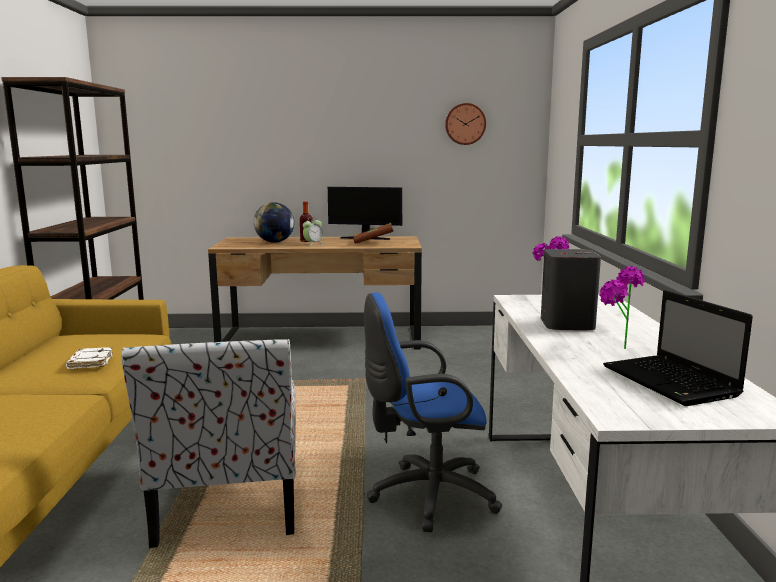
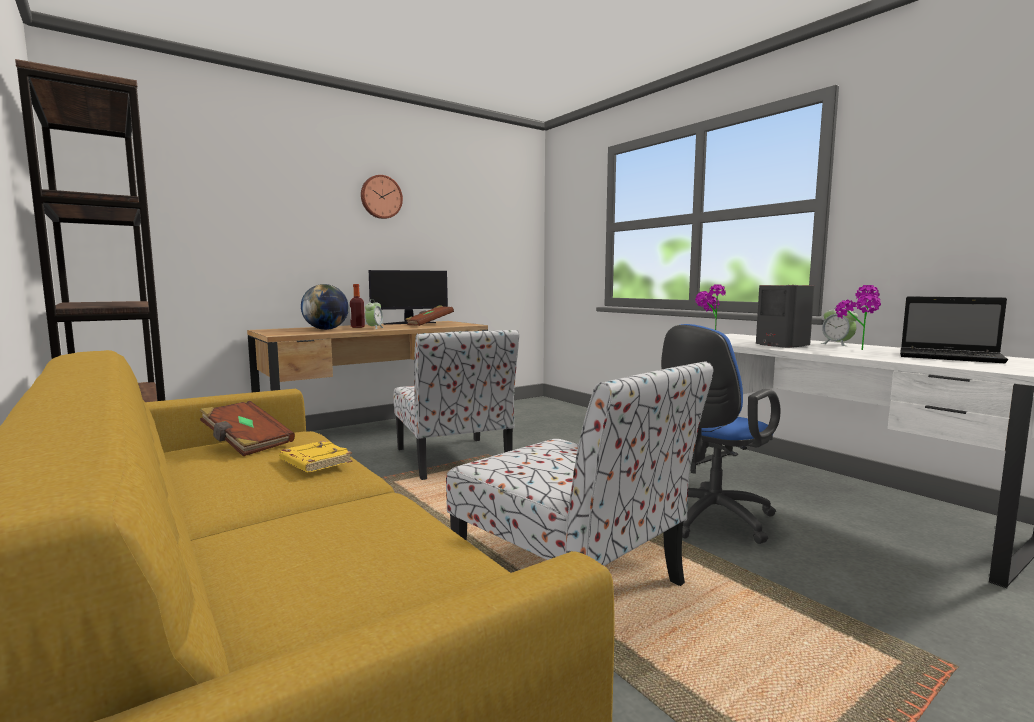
camera: 35 degrees left, 5 degrees down
white book [66,347,113,369] -> yellow book [279,441,352,473]
wall clock [445,103,486,145] -> wall clock moved to [361,175,403,219]
none -> brown book [200,401,295,456]
none -> chair [393,330,519,480]
none -> alarm clock [820,307,858,346]

